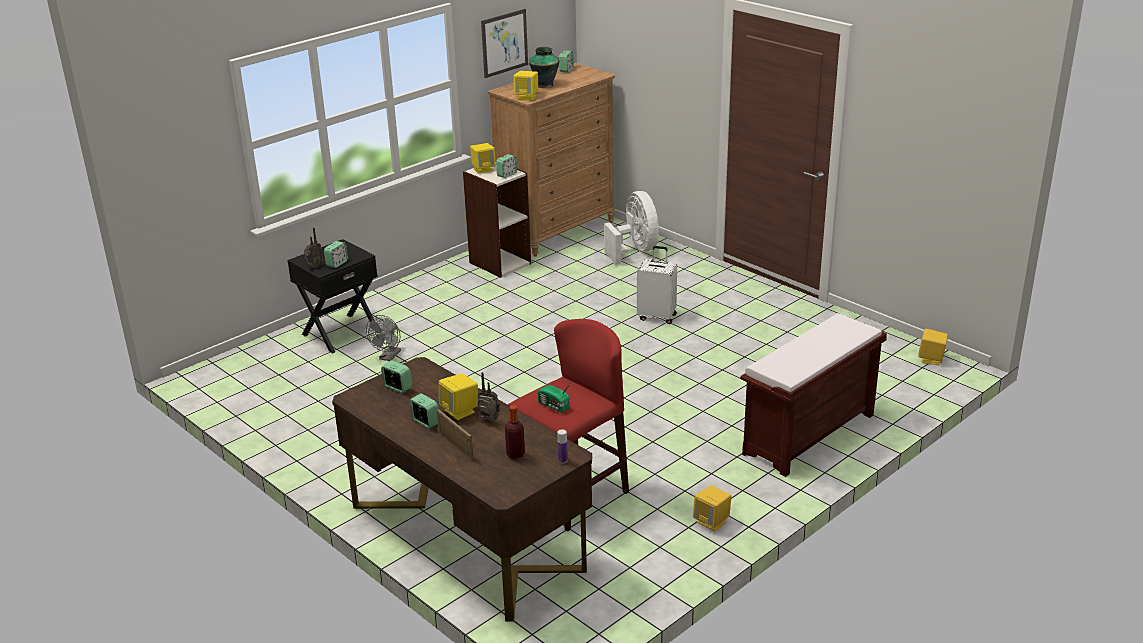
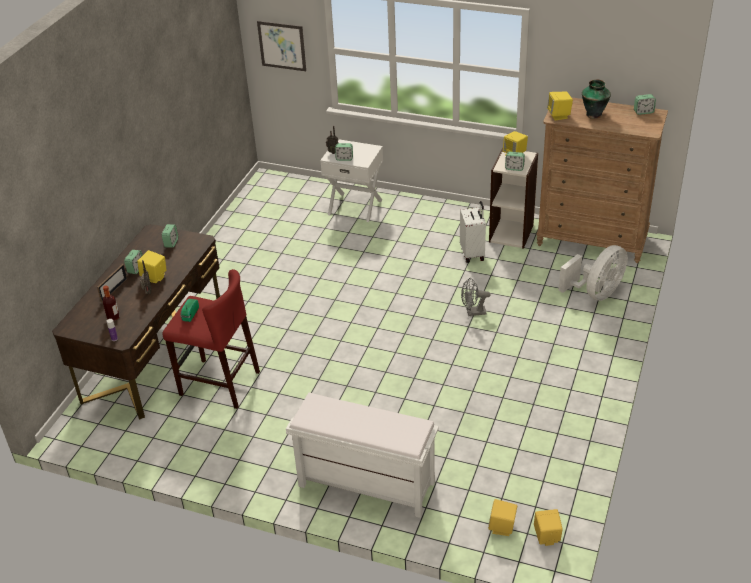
camera: 65 degrees right, 10 degrees up
black nightstand [287,239,378,353] -> white nightstand [320,139,383,222]
grey fan [366,315,401,361] -> grey fan moved to [461,278,491,316]
picture [481,9,528,78] -> picture moved to [257,21,306,71]
white suitcase [637,246,677,324] -> white suitcase moved to [460,201,486,263]
yellow speaker [693,485,732,531] -> yellow speaker moved to [488,499,517,536]
brown bench [740,313,887,477] -> white bench [286,393,439,518]

